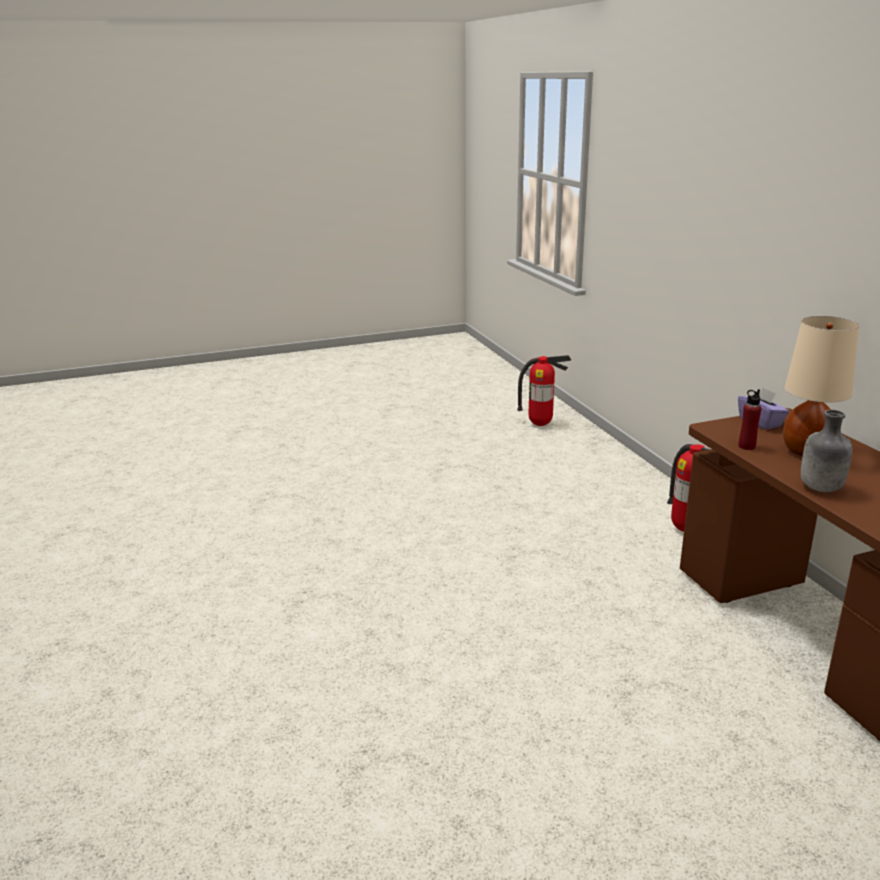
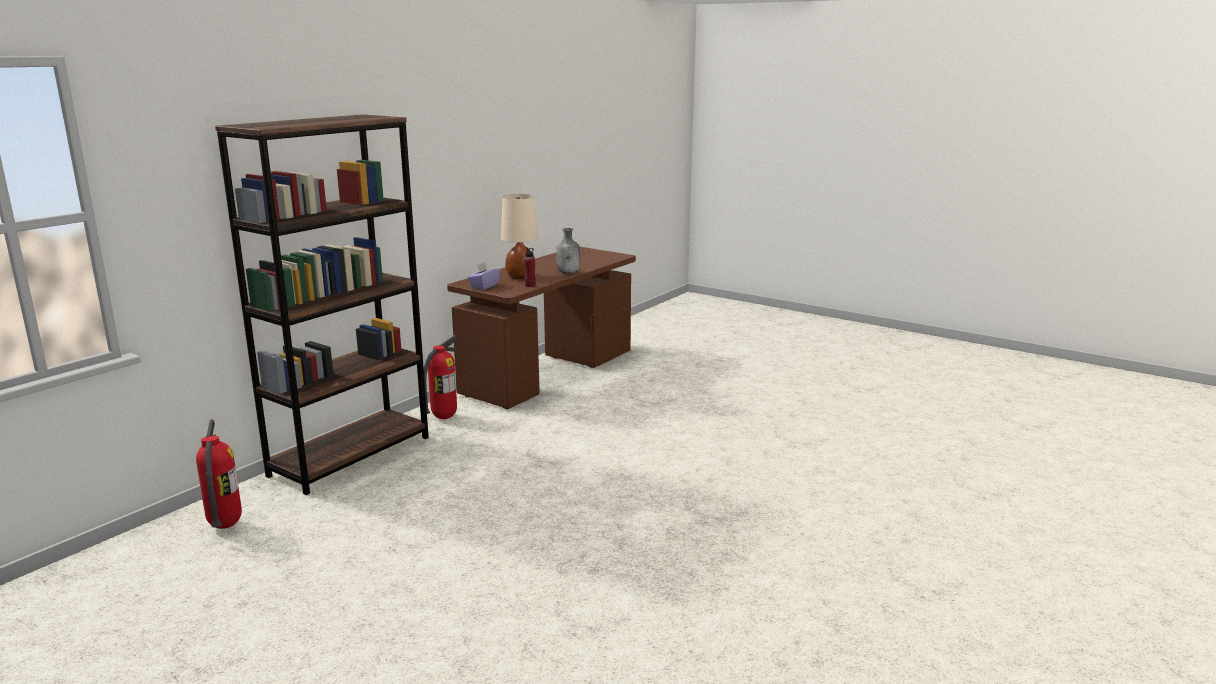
camera: 125 degrees left, 5 degrees down
none -> brown bookcase [215,114,429,495]

